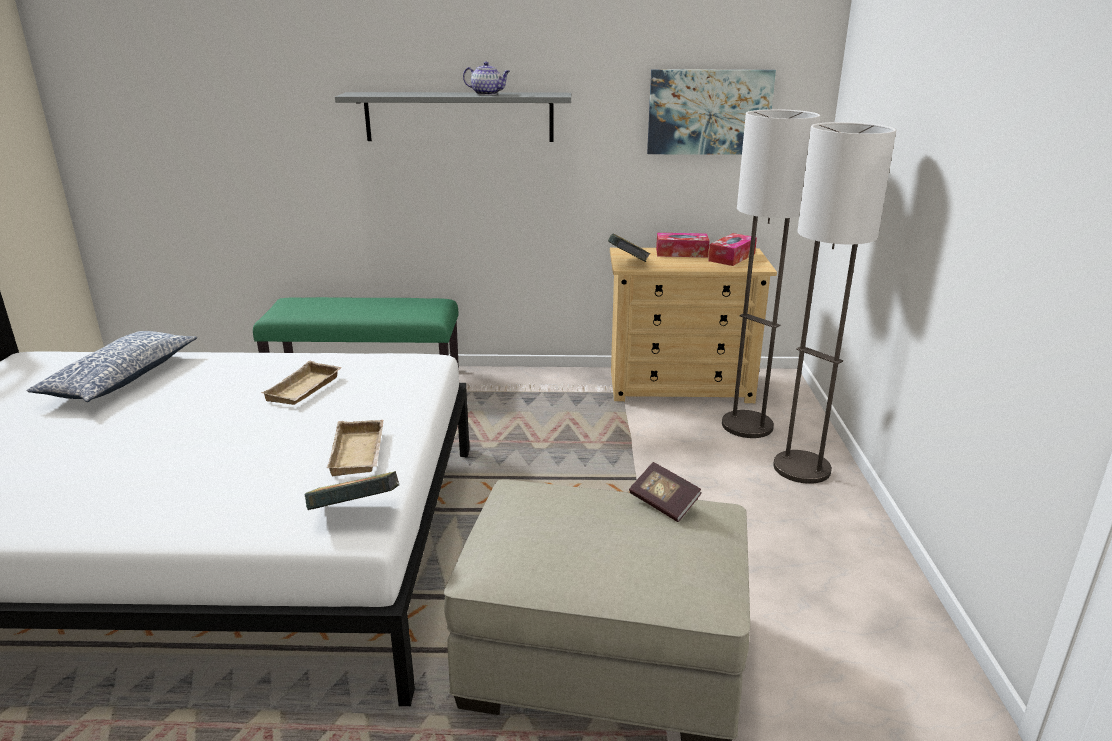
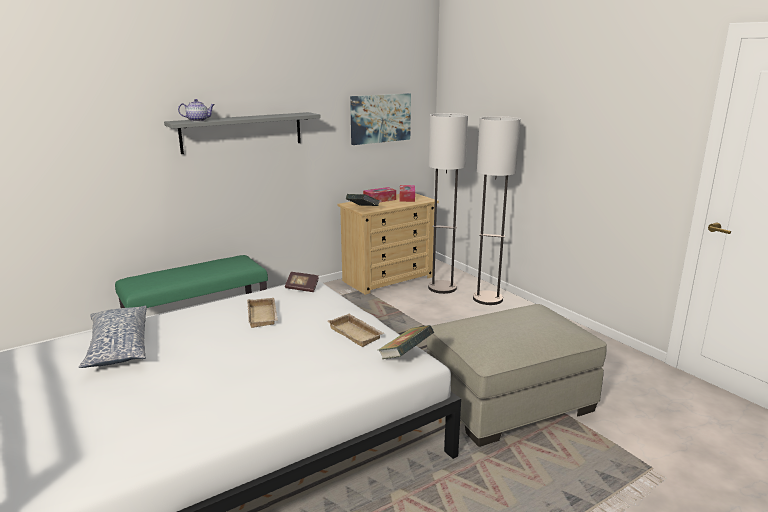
camera: 35 degrees left, 5 degrees down
teapot [463,62,510,95] -> teapot moved to [178,99,215,121]
book [629,462,702,522] -> book moved to [285,272,319,292]

